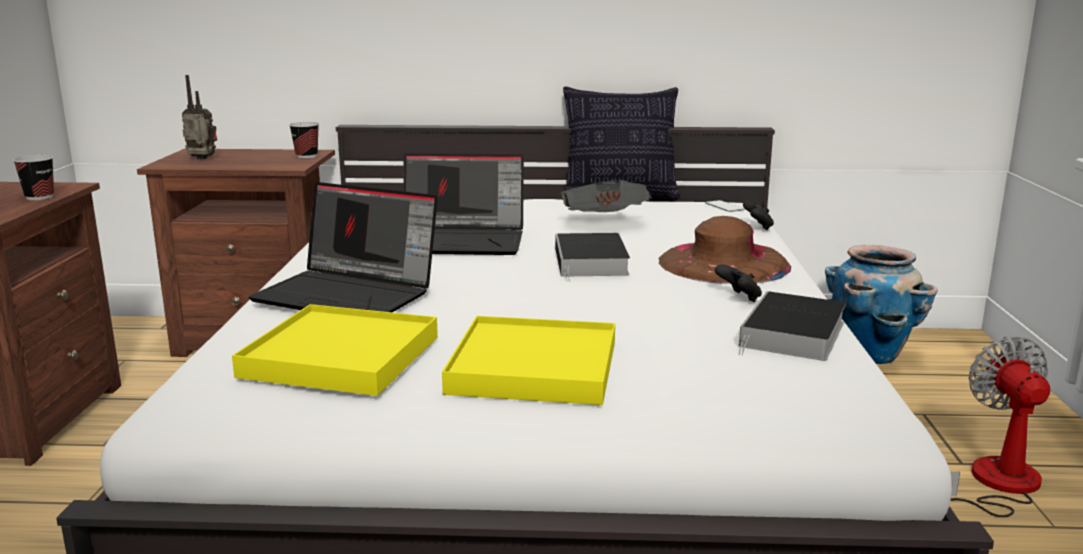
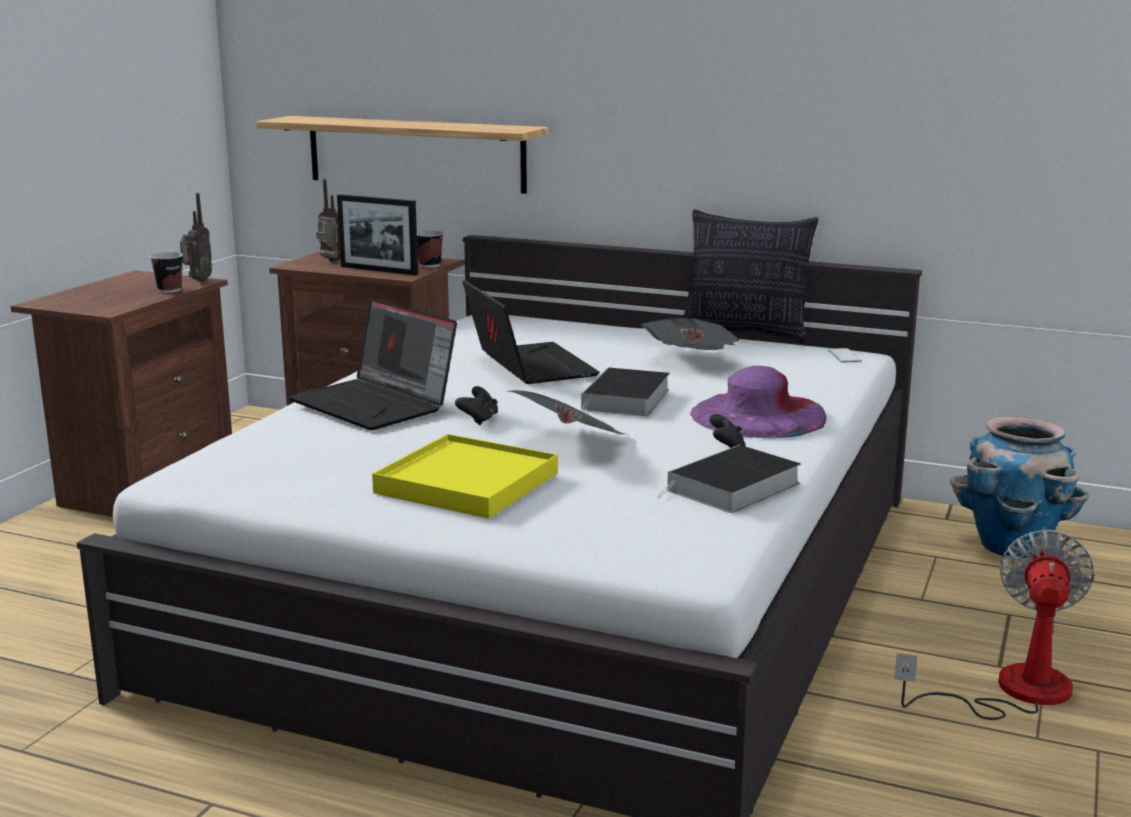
camera: 20 degrees right, 0 degrees up
yellow tray [232,304,438,396] -> none
laptop [403,153,524,255] -> laptop turned 135 degrees counterclockwise [462,280,600,384]
brown hat [659,216,791,284] -> purple hat [690,366,827,438]
black game controller [743,201,774,230] -> black game controller moved to [455,386,498,425]
none -> radio [180,193,212,282]
none -> shelf [256,116,549,194]
none -> picture frame [337,194,418,275]
none -> newspaper [509,390,624,434]

